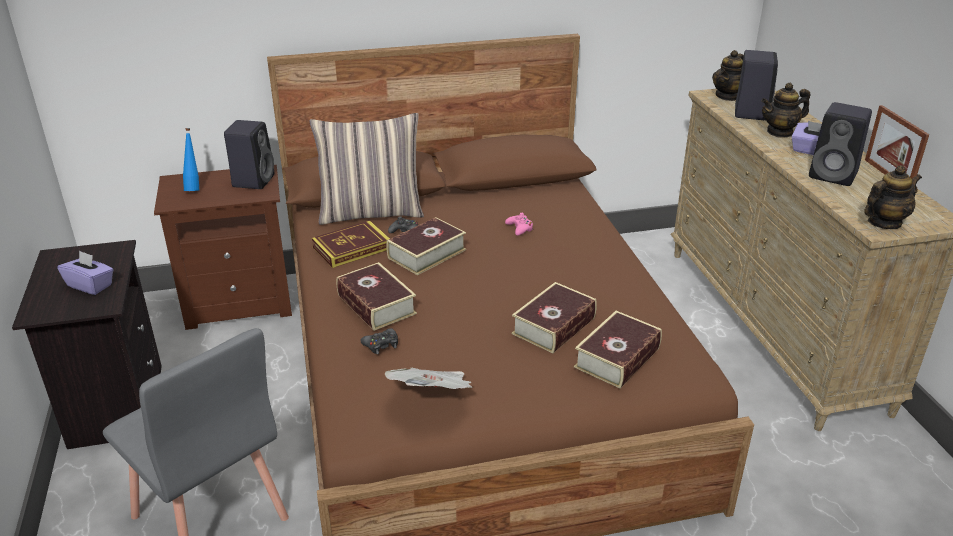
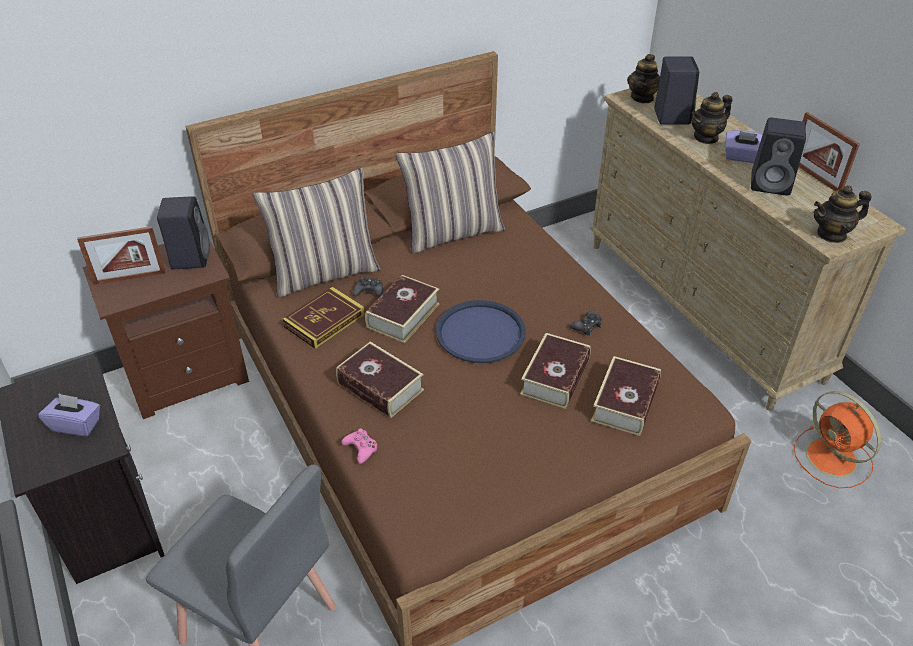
camera: 15 degrees left, 10 degrees up
blue bottle [183,128,199,191] -> picture frame [77,226,166,285]
black game controller [360,328,398,354] -> black game controller moved to [570,311,602,336]
newspaper [385,368,472,389] -> none
pink game controller [505,213,533,236] -> pink game controller moved to [341,429,378,464]
teapot [864,165,922,229] -> teapot turned 150 degrees counterclockwise [814,186,871,243]
none -> pillow [396,132,505,254]
none -> blue tray [436,300,526,363]
none -> orange fan [794,391,881,488]

